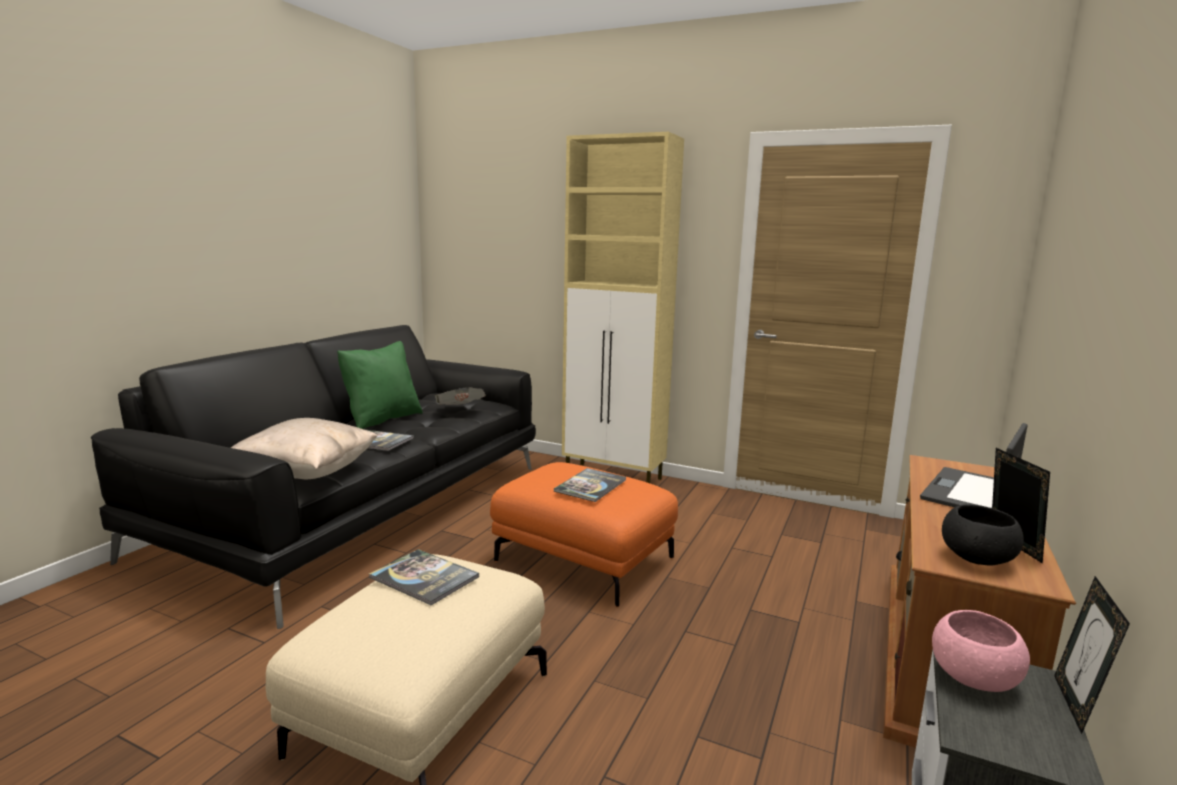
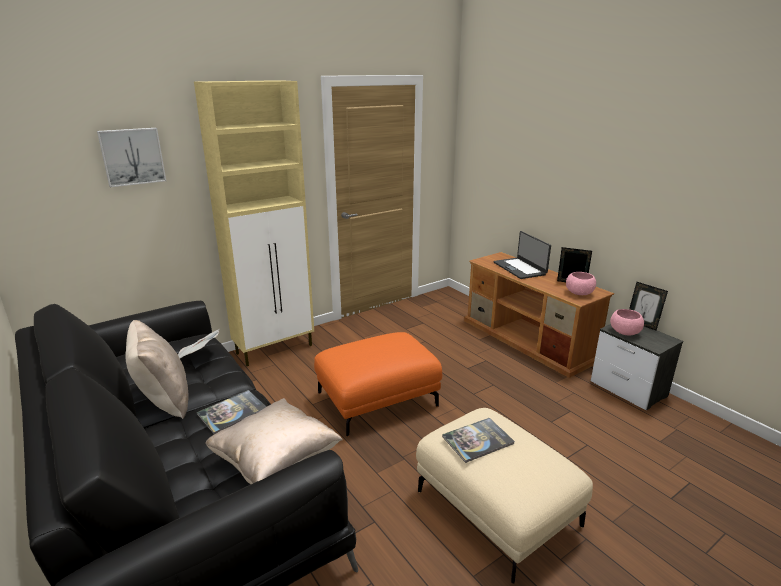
camera: 60 degrees left, 10 degrees up
green pillow [337,341,423,429] -> beige pillow [125,320,189,419]
book [554,468,626,502] -> none
black bowl [942,504,1024,566] -> pink bowl [566,272,596,295]
none -> picture [97,128,166,187]

